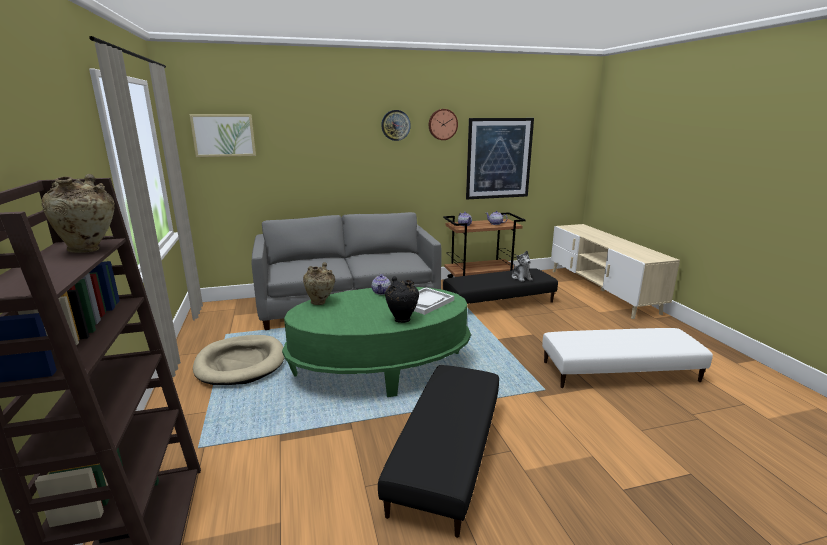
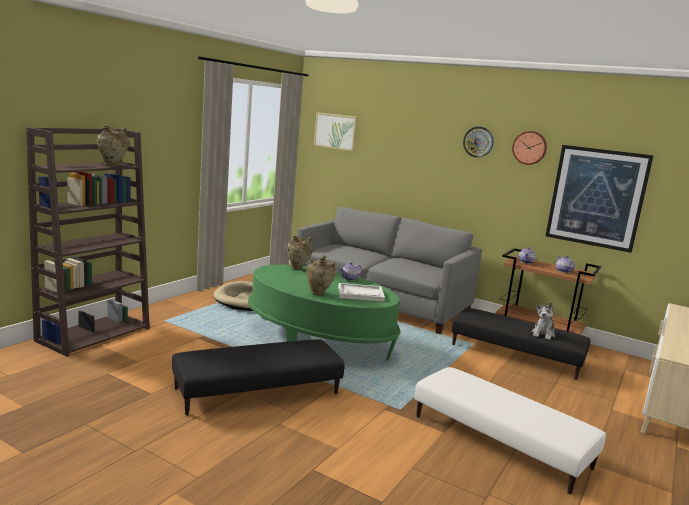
camera: 45 degrees right, 5 degrees down
black vase [385,276,419,323] -> beige vase [306,255,336,296]

